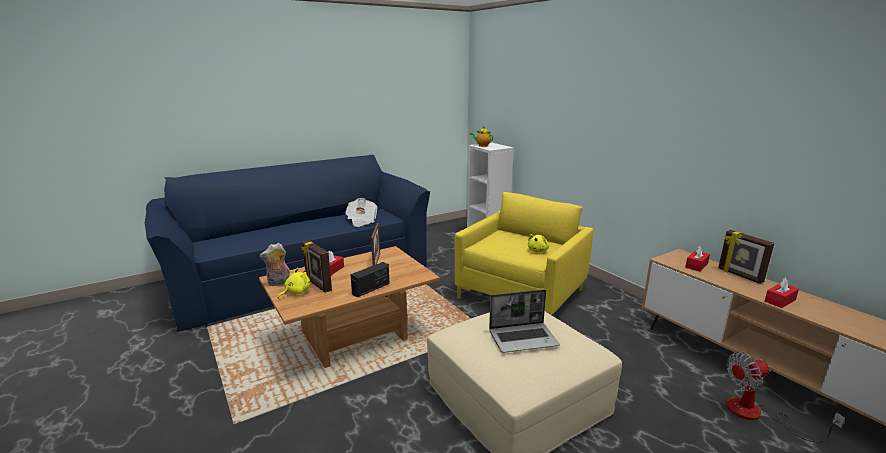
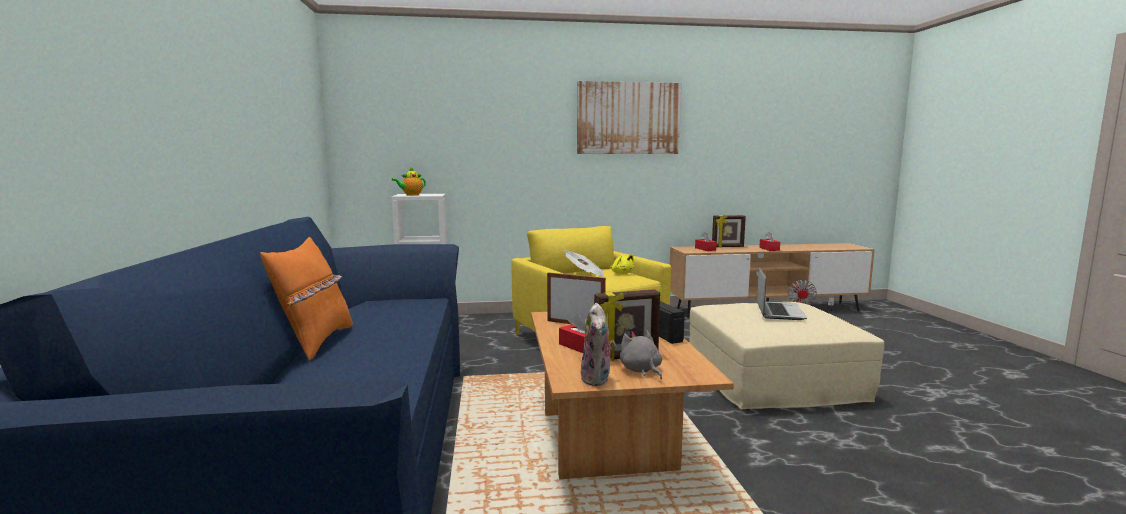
camera: 65 degrees left, 10 degrees down
yellow plush toy [278,268,310,298] -> grey plush toy [620,330,662,379]
newspaper [345,198,378,227] -> newspaper moved to [564,250,605,278]
none -> orange pillow [260,237,353,361]
none -> picture [577,81,682,154]

